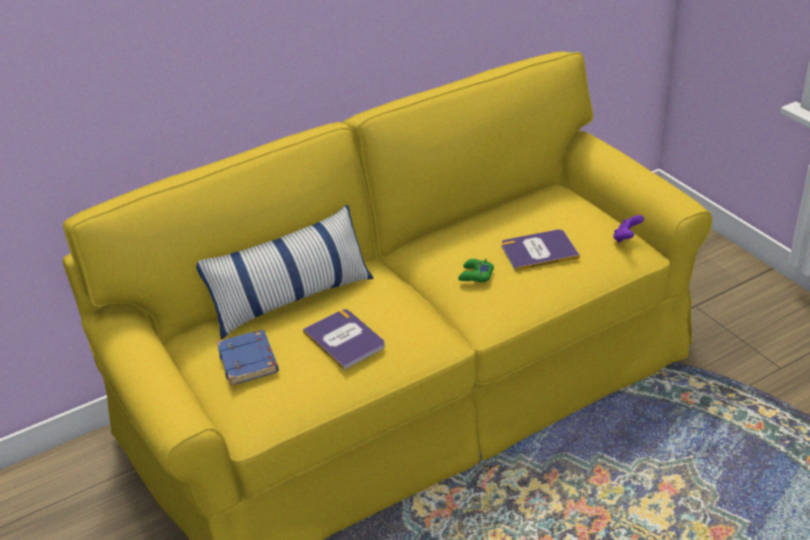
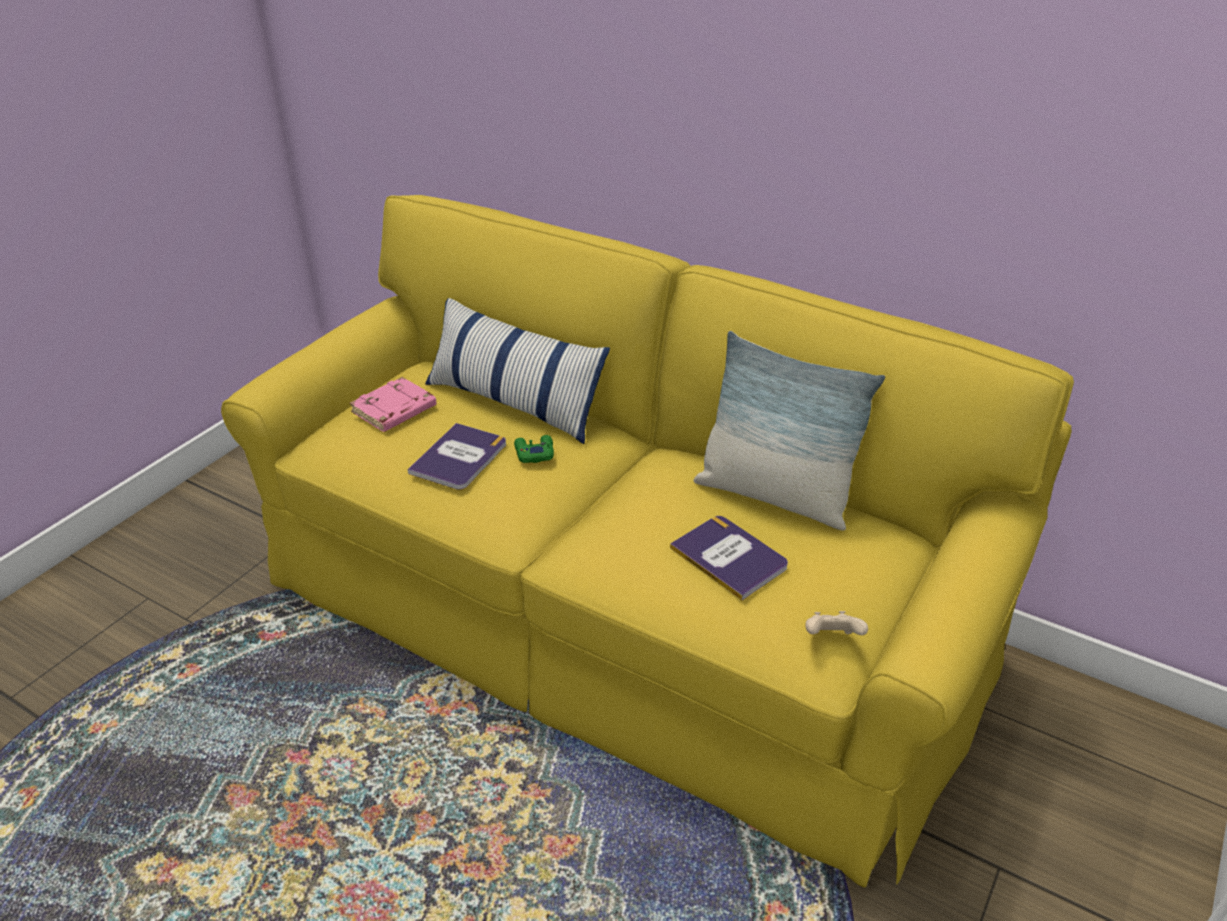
camera: 60 degrees right, 0 degrees up
blue book [217,330,279,386] -> pink book [350,377,437,432]
green game controller [458,259,494,282] -> green game controller moved to [514,435,554,463]
purple game controller [613,215,644,243] -> beige game controller [806,611,868,635]
none -> pillow [694,331,885,531]

